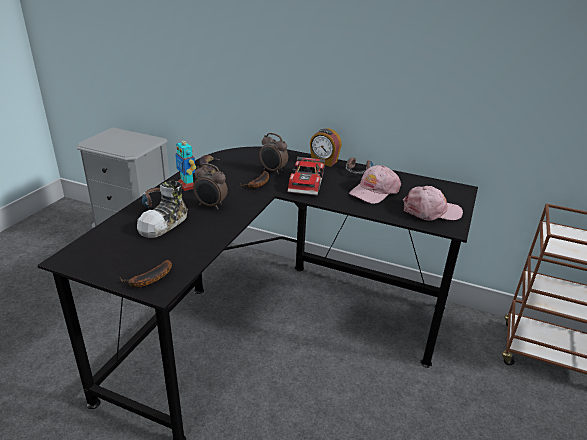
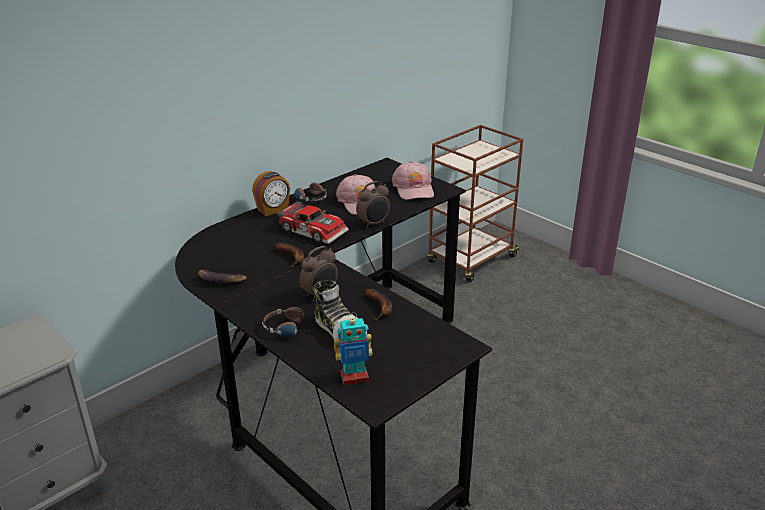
camera: 65 degrees left, 0 degrees up
banana [119,260,172,287] -> banana moved to [364,289,392,320]
toy robot [175,136,196,191] -> toy robot moved to [334,312,373,385]
alarm clock [259,133,288,174] -> alarm clock moved to [356,181,390,228]
pink cap [403,186,463,221] -> pink cap turned 150 degrees clockwise [392,161,434,200]

